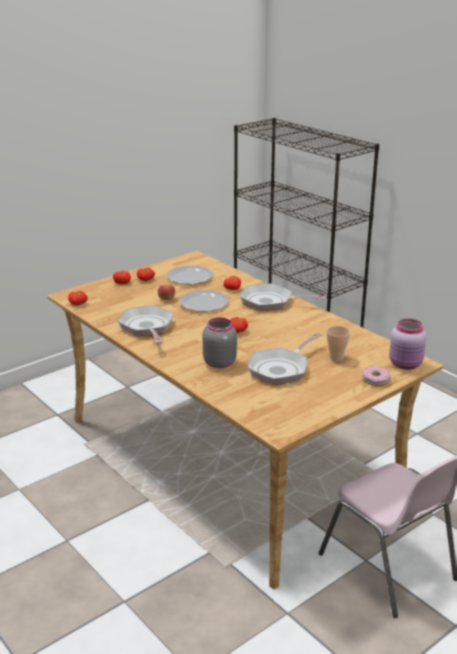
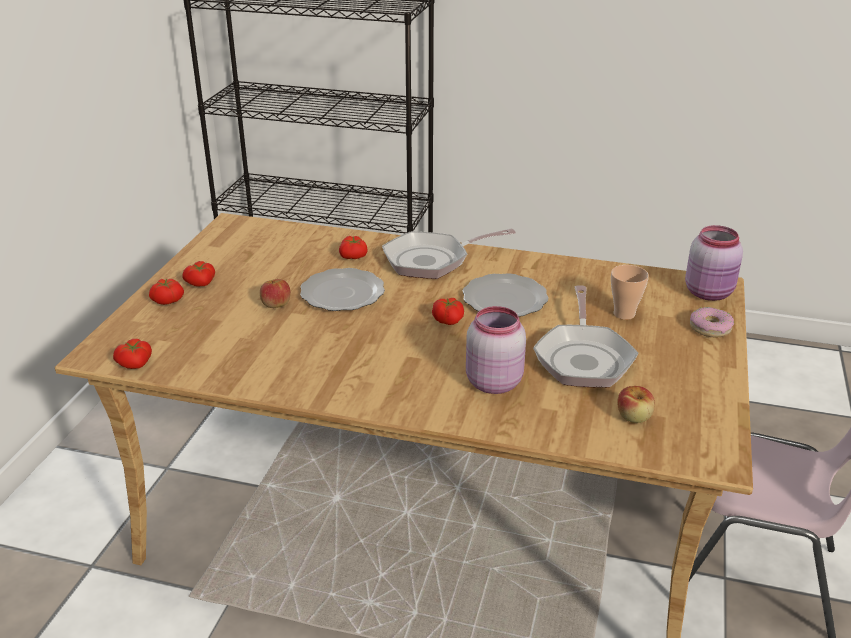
camera: 35 degrees left, 5 degrees up
frying pan [118,305,174,344] -> none
plate [167,266,213,284] -> plate moved to [463,273,549,317]
grey jar [202,318,237,369] -> pink jar [466,306,526,394]
none -> apple [617,386,655,423]

